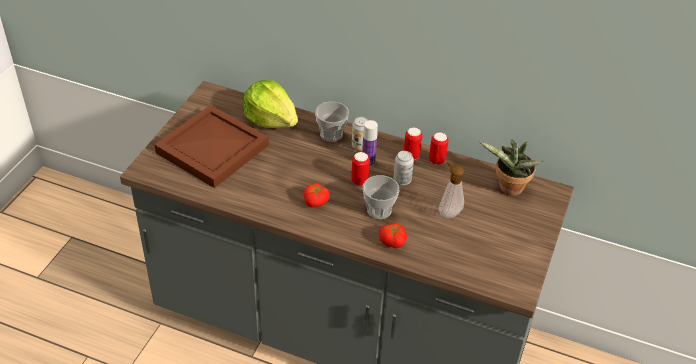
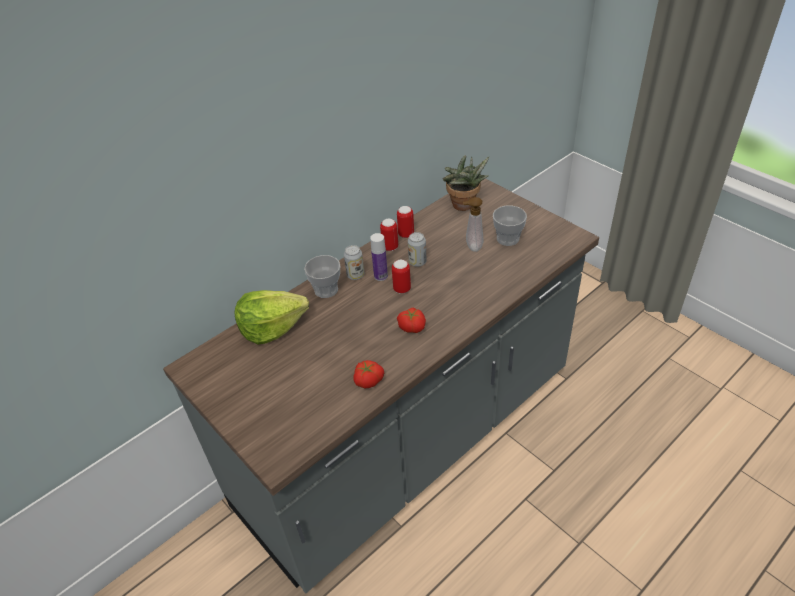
camera: 60 degrees left, 0 degrees up
brown tray [154,105,269,188] -> none
cup [363,175,399,219] -> cup moved to [493,205,527,246]
tomato [379,223,407,248] -> tomato moved to [353,360,384,388]

